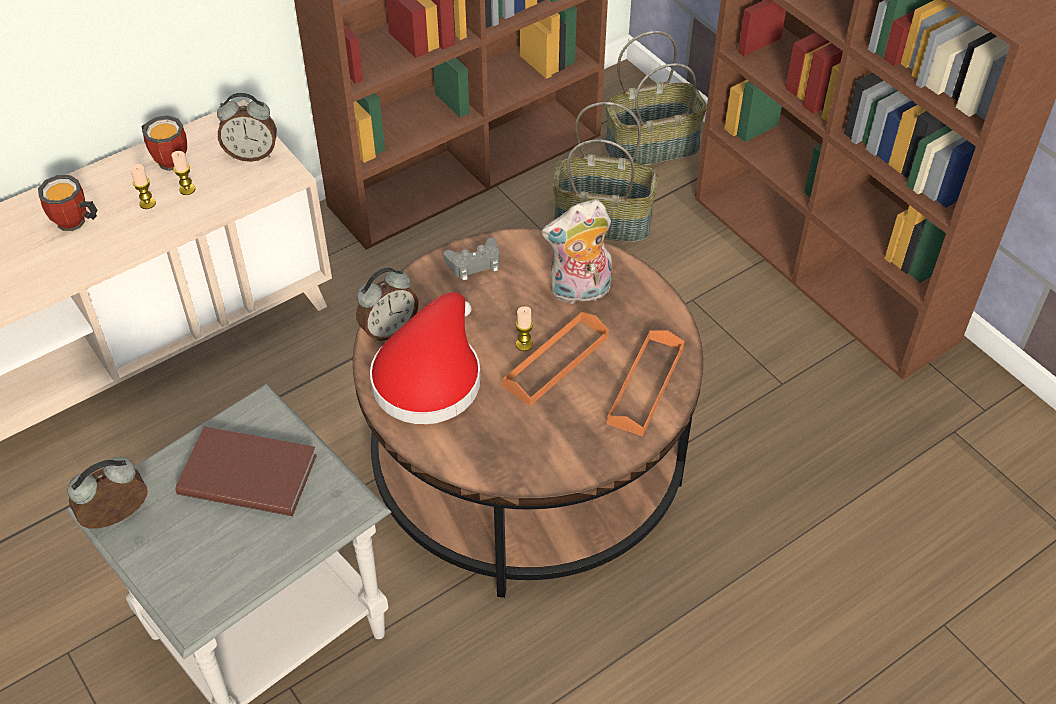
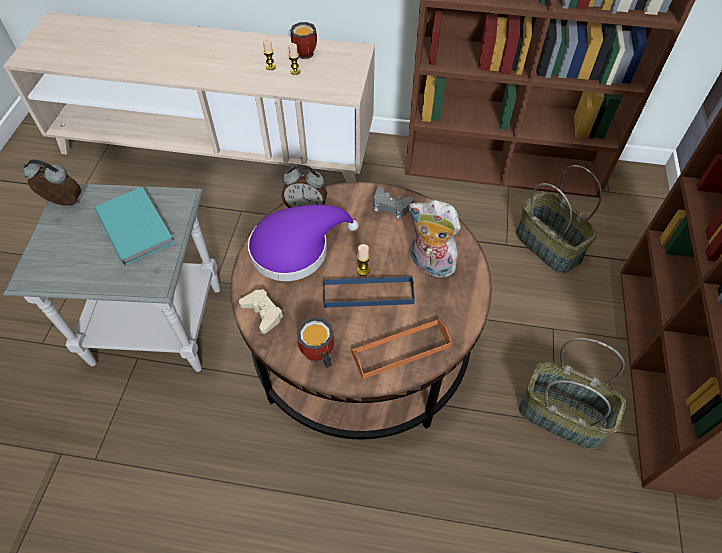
camera: 45 degrees right, 5 degrees up
mug [38,175,98,231] -> mug moved to [297,317,334,368]
brown book [176,426,317,516] -> turquoise book [95,187,174,265]
alarm clock [217,93,277,162] -> none
red hat [370,292,481,424] -> purple hat [248,205,359,281]
orange tray [502,312,609,406] -> blue tray [323,276,415,308]
basket [605,31,707,165] -> basket moved to [519,338,626,449]
none -> beige game controller [239,289,284,334]

